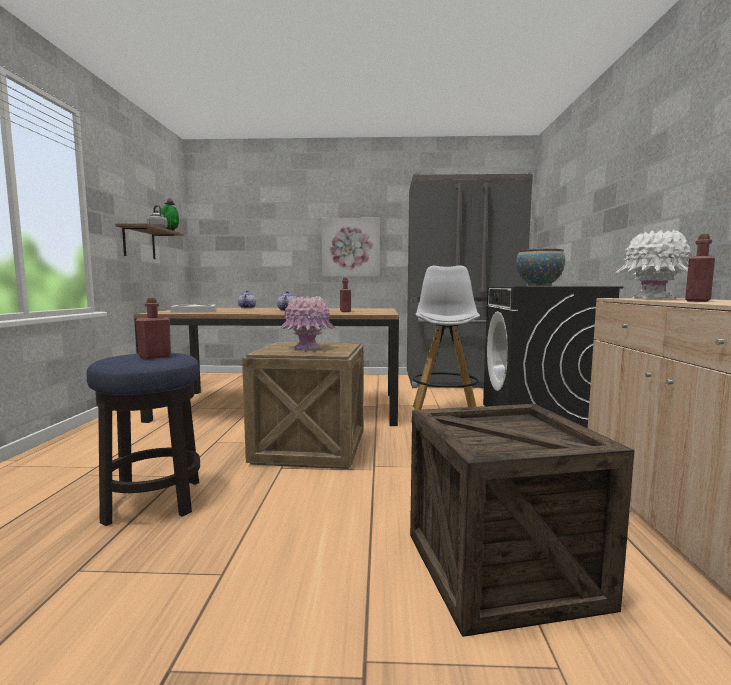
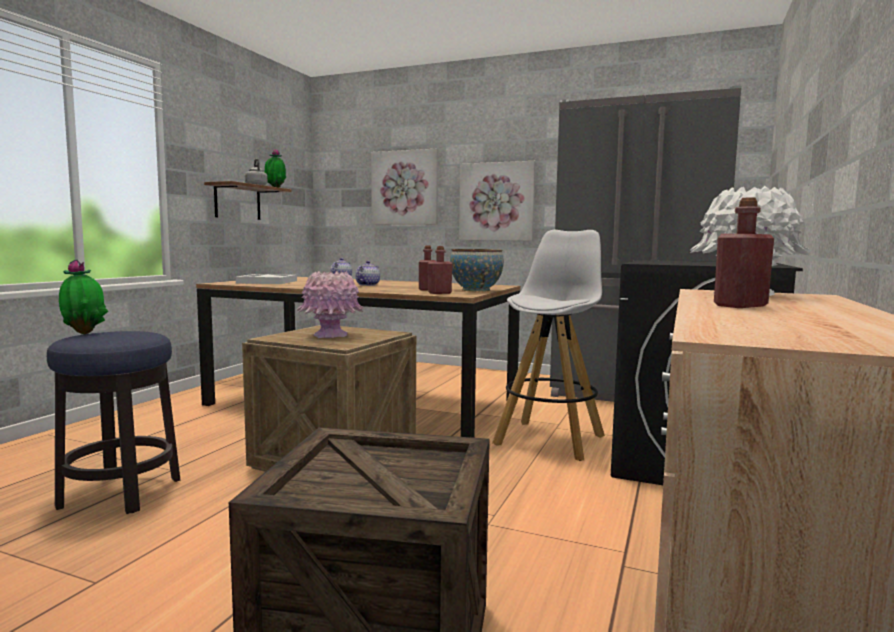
camera: 20 degrees right, 0 degrees up
red bottle [135,298,171,359] -> red bottle moved to [428,246,453,294]
bowl [516,249,565,286] -> bowl moved to [450,249,504,292]
none -> potted plant [59,259,108,334]
none -> picture [371,149,438,224]

